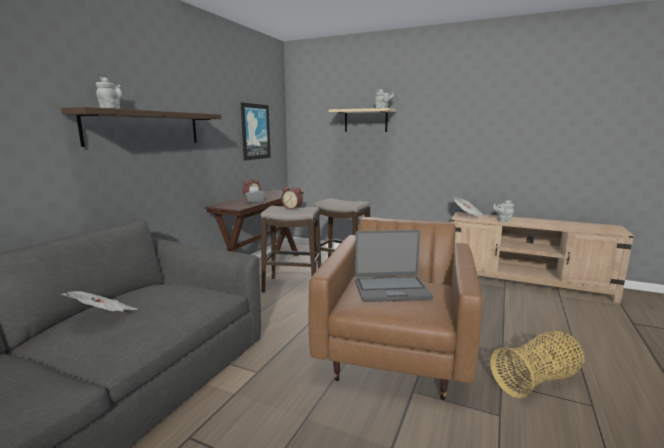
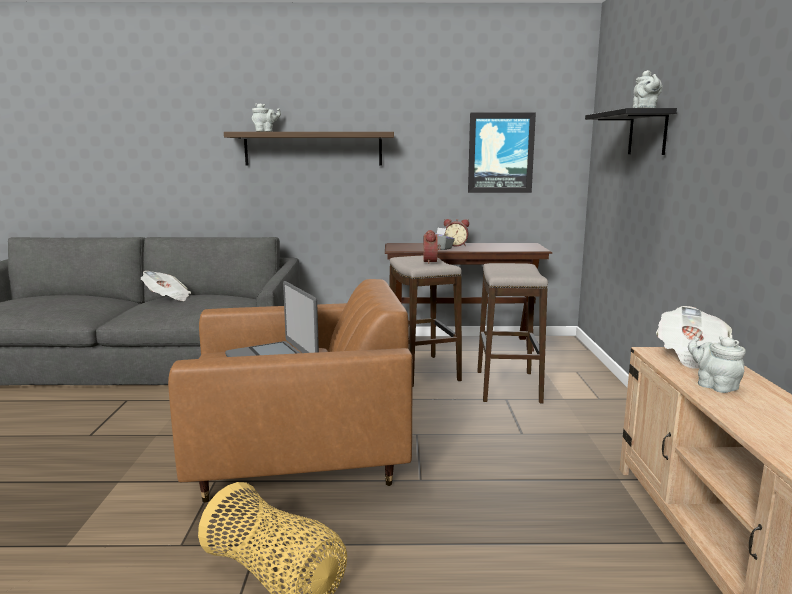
camera: 65 degrees right, 0 degrees up
beige shelf [329,108,396,132] -> black shelf [585,108,677,155]

